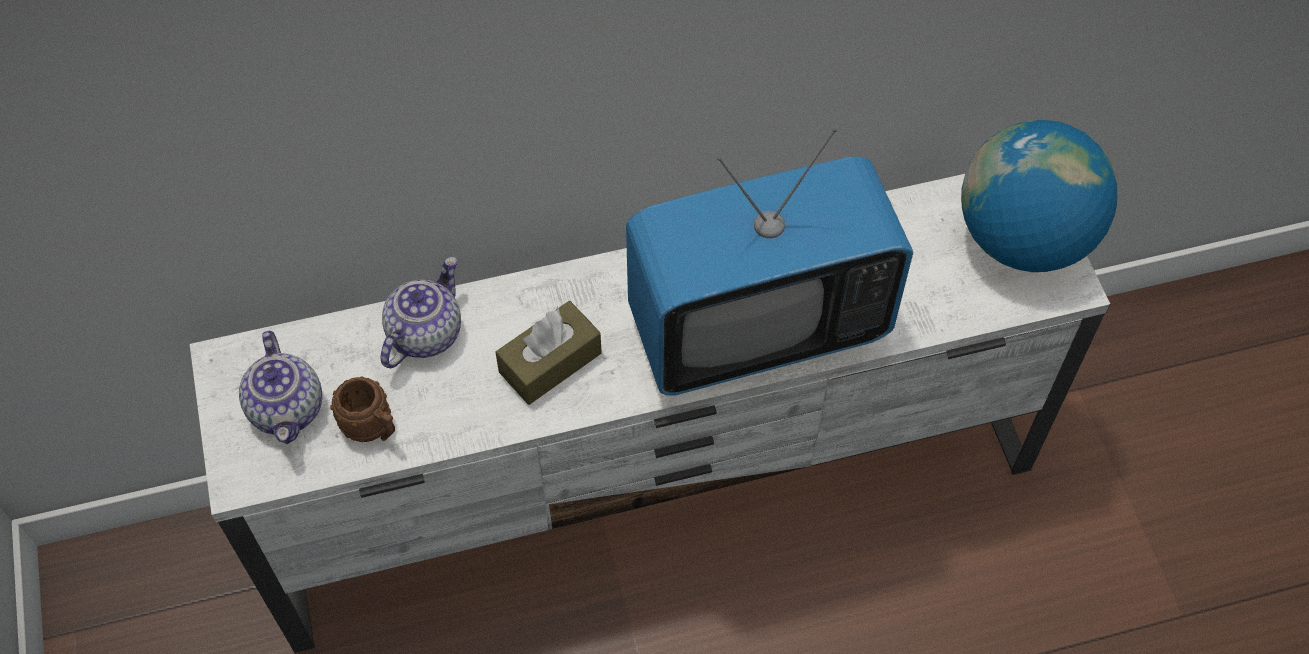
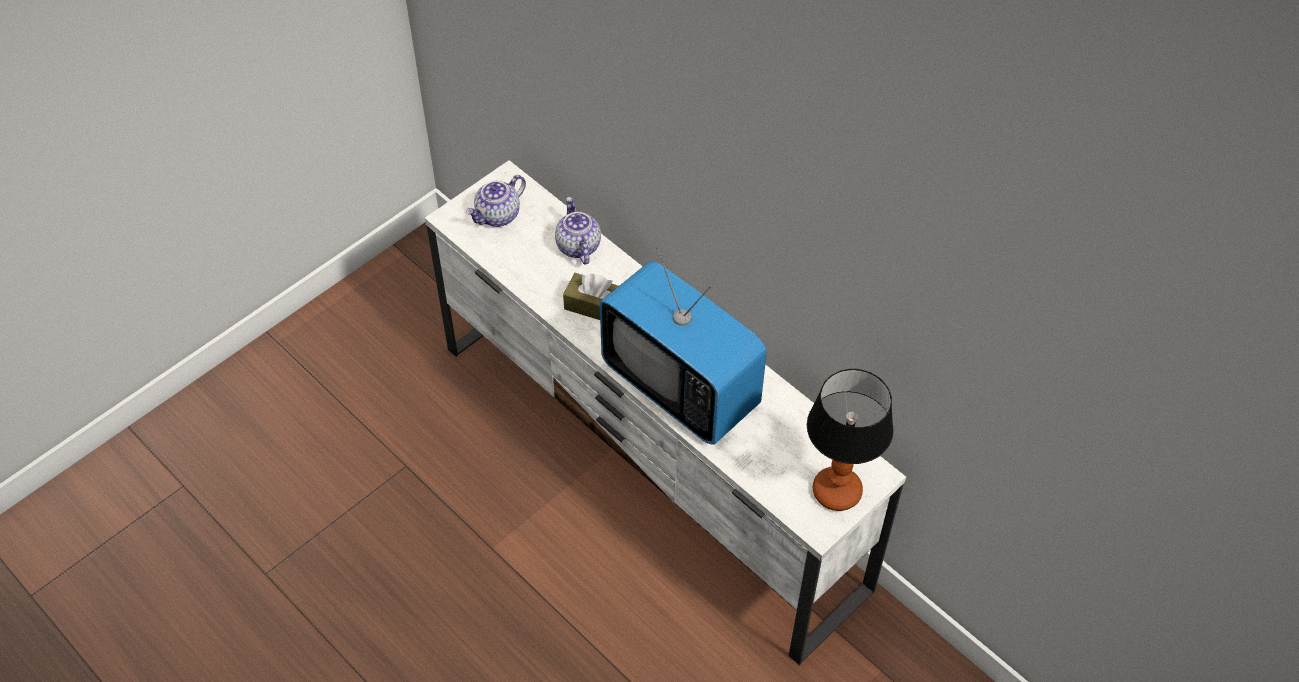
camera: 60 degrees right, 5 degrees down
brown mug [330,376,395,442] -> none
teapot [381,257,461,368] -> teapot turned 105 degrees counterclockwise [555,197,601,265]
globe [961,120,1117,272] -> table lamp [807,369,893,511]

